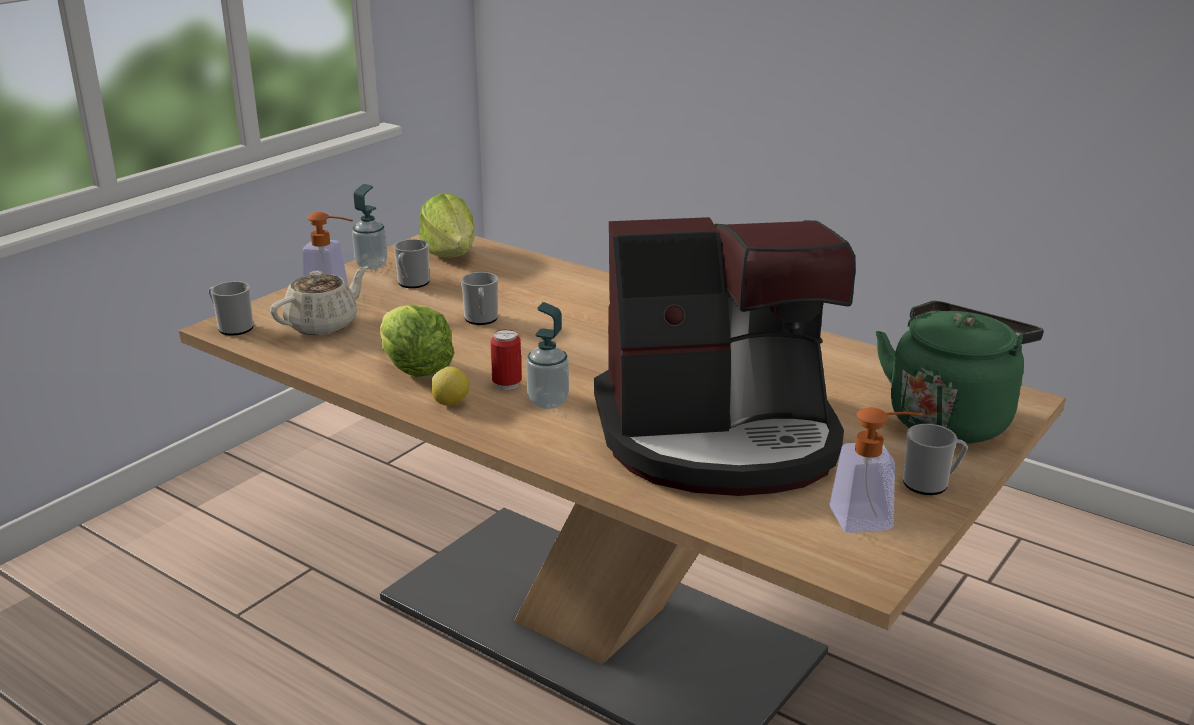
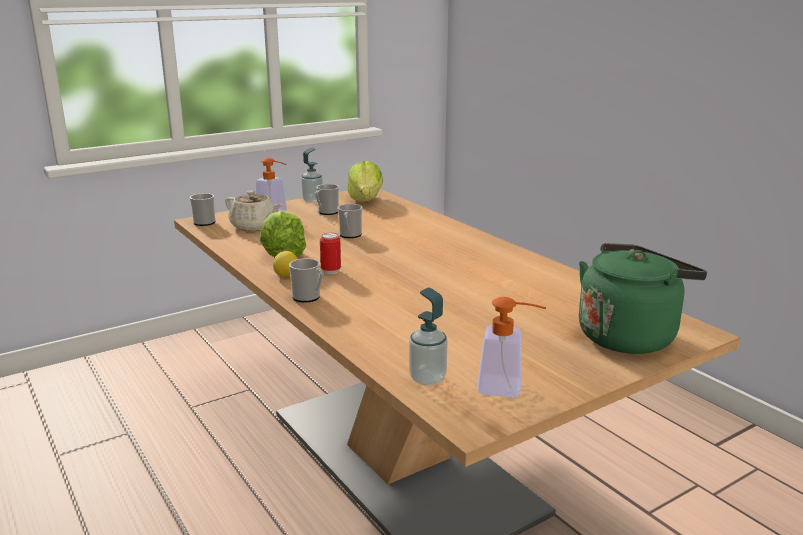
camera: 20 degrees right, 5 degrees down
beige teapot [270,266,368,335] -> beige teapot turned 60 degrees clockwise [225,190,283,231]
soap dispenser [526,302,569,409] -> soap dispenser moved to [409,287,448,385]
coffee machine [594,217,856,496] -> none
mug [903,424,968,495] -> mug moved to [289,258,323,303]

